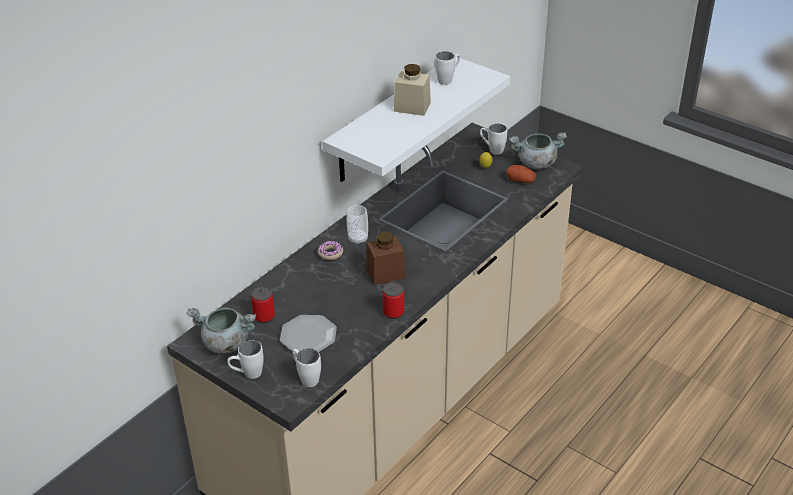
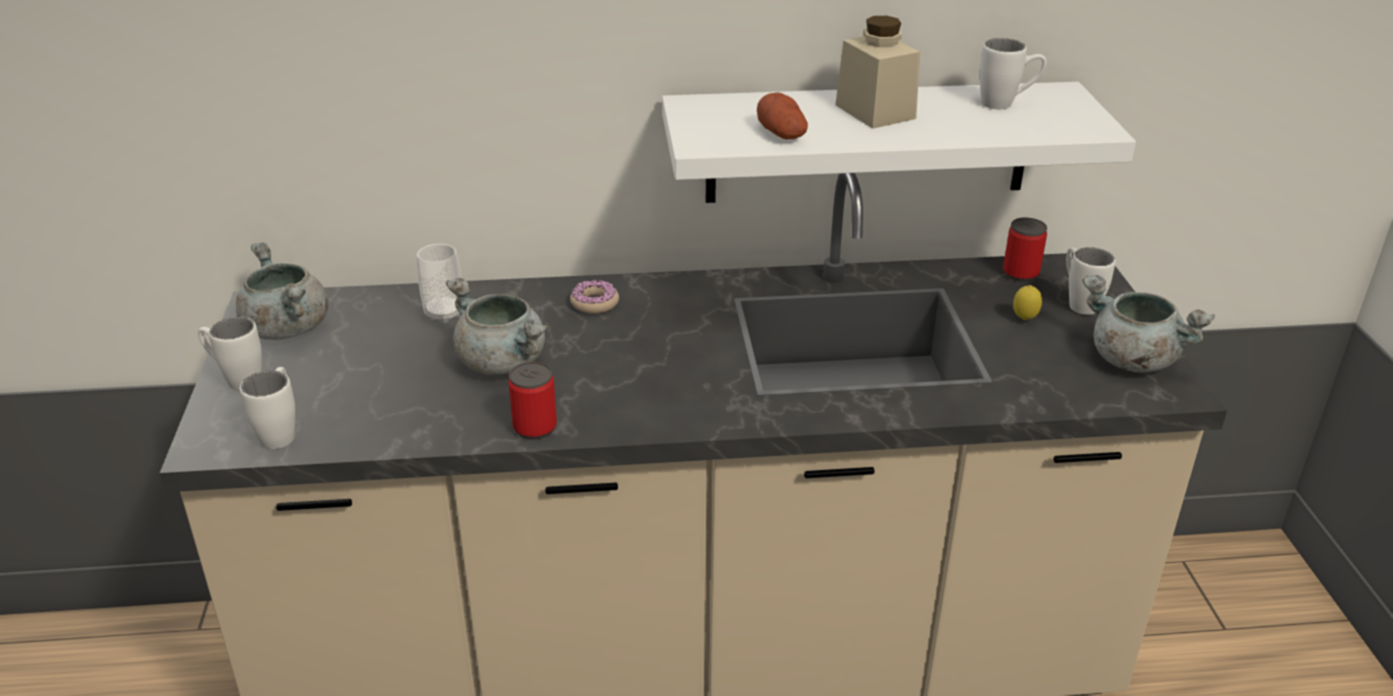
camera: 45 degrees right, 5 degrees down
can [251,286,275,323] -> can moved to [1003,218,1047,282]
plate [280,315,337,352] -> none
cup [347,205,368,245] -> cup moved to [416,244,462,323]
brown jar [366,232,406,285] -> none
potato [506,165,536,183] -> potato moved to [757,92,808,140]
none -> grey cooking pot [446,278,548,375]

